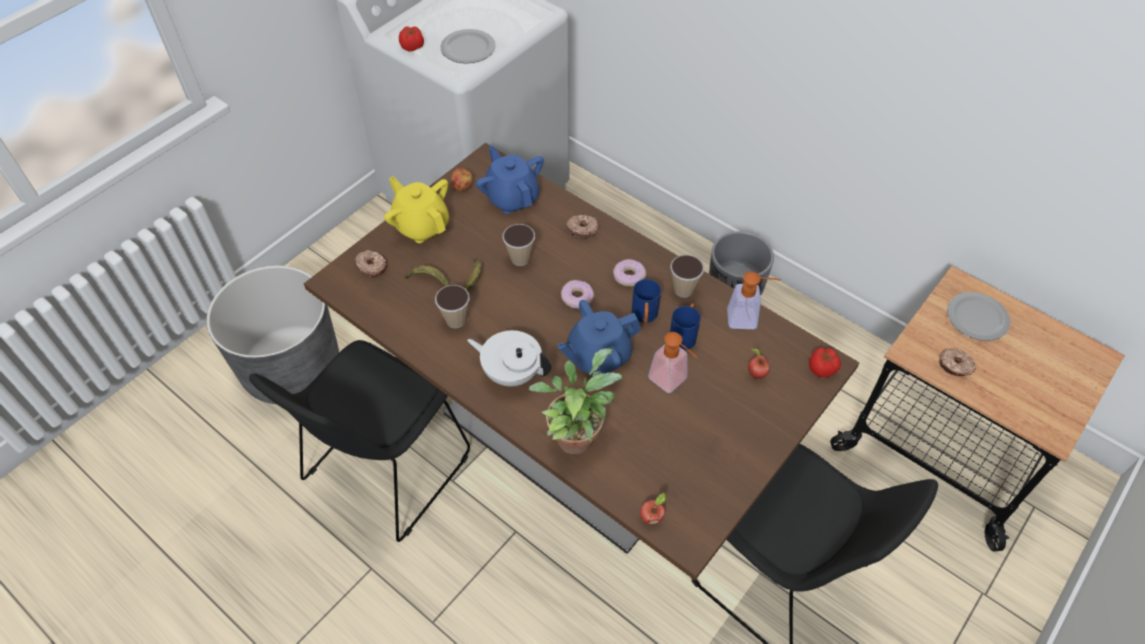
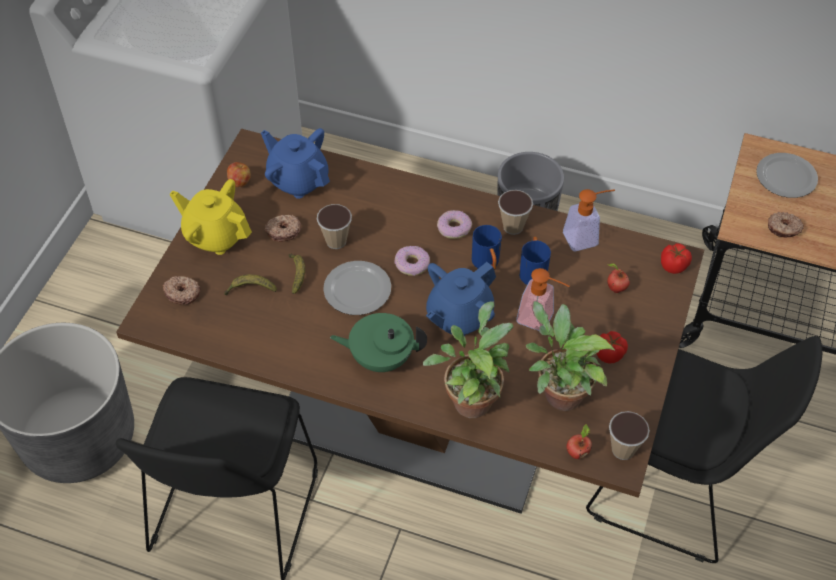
camera: 20 degrees left, 0 degrees up
tomato [399,26,424,52] -> tomato moved to [596,331,628,364]
cup [435,285,470,328] -> cup moved to [609,411,650,460]
plate [440,29,496,63] -> plate moved to [323,261,391,315]
white teapot [467,330,551,387] -> green teapot [330,313,427,372]
donut [566,215,599,238] -> donut moved to [265,215,301,242]
none -> potted plant [526,301,615,411]

